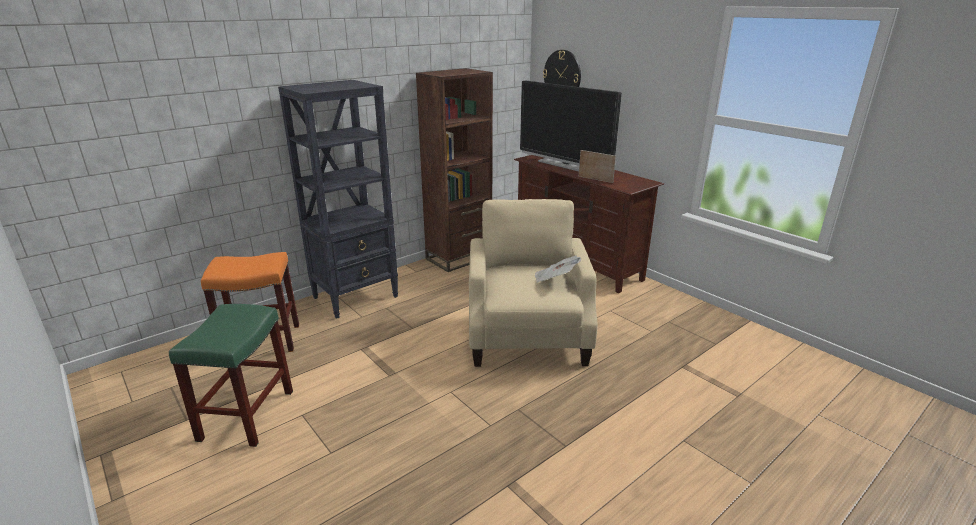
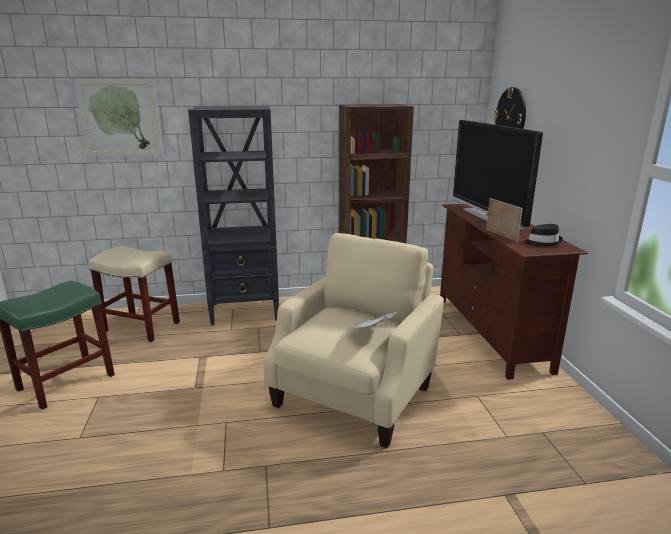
camera: 30 degrees right, 5 degrees down
orange stool [201,252,299,352] -> beige stool [89,246,180,343]
none -> picture [74,79,163,157]
none -> black hat [523,224,563,247]

